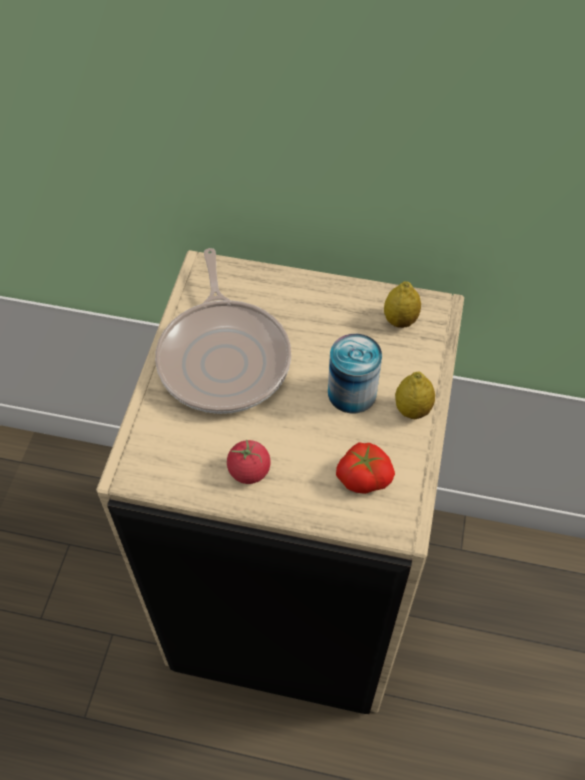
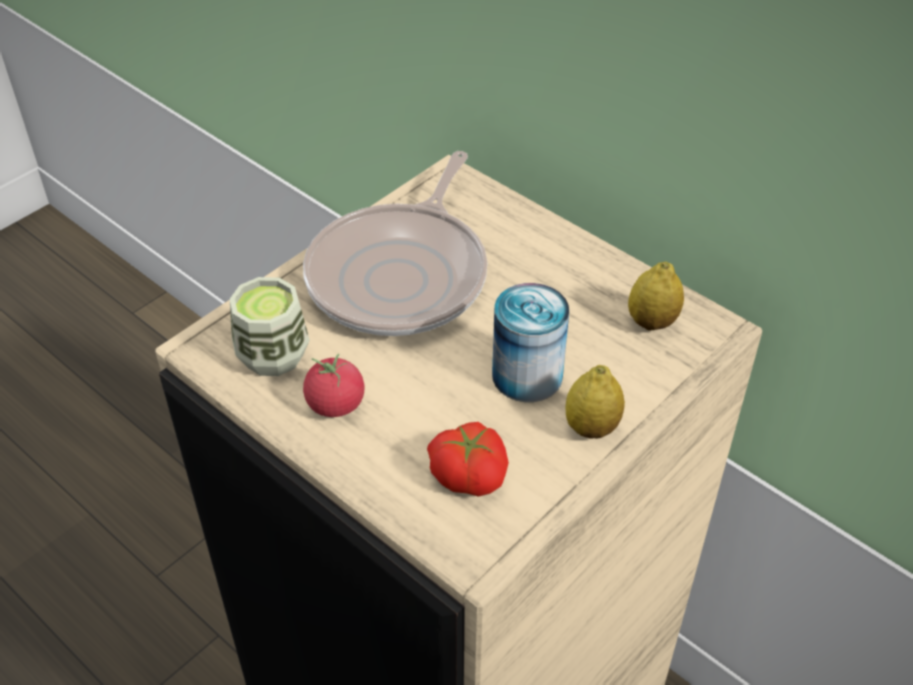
camera: 30 degrees right, 10 degrees down
none -> cup [230,277,310,376]

